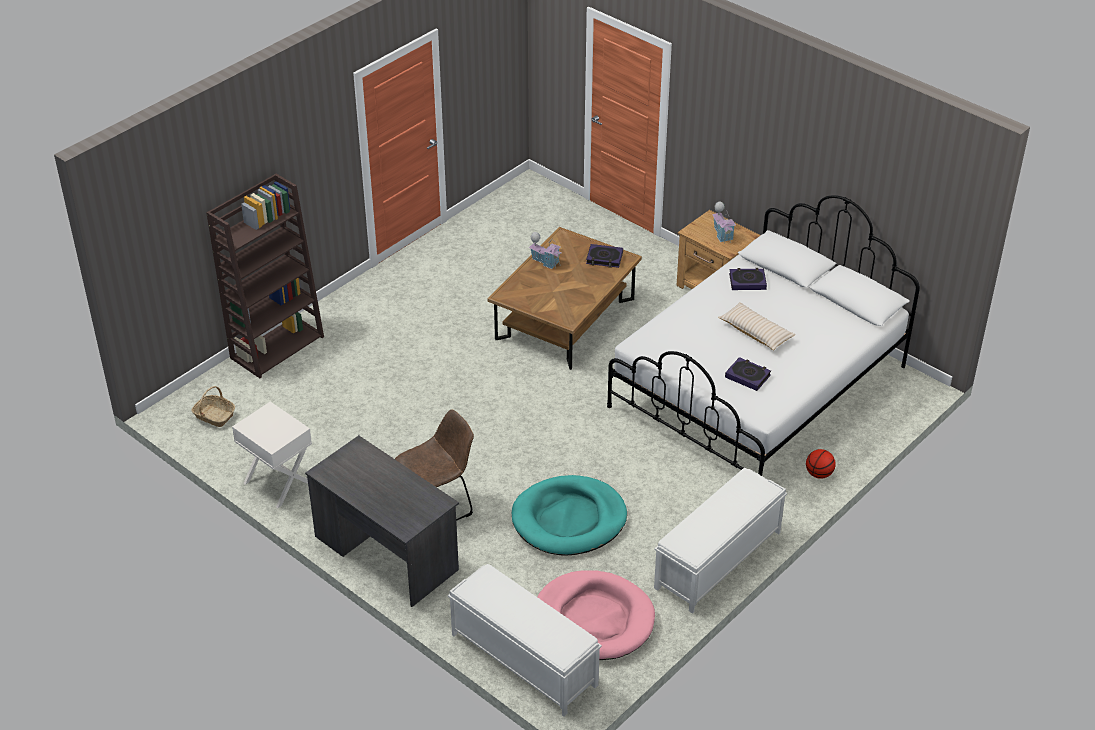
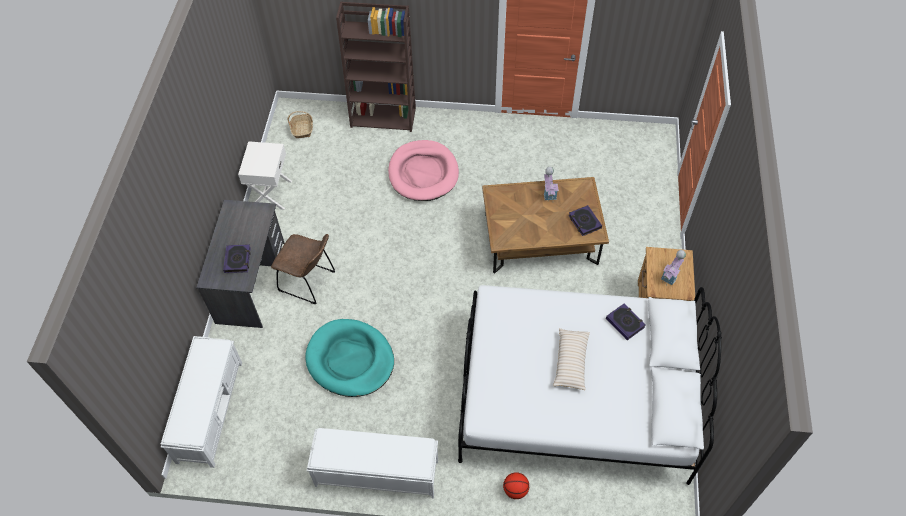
camera: 55 degrees right, 15 degrees up
pink dog bed [537,570,655,660] -> pink dog bed moved to [388,140,459,201]
book [725,357,771,391] -> book moved to [223,244,251,273]

